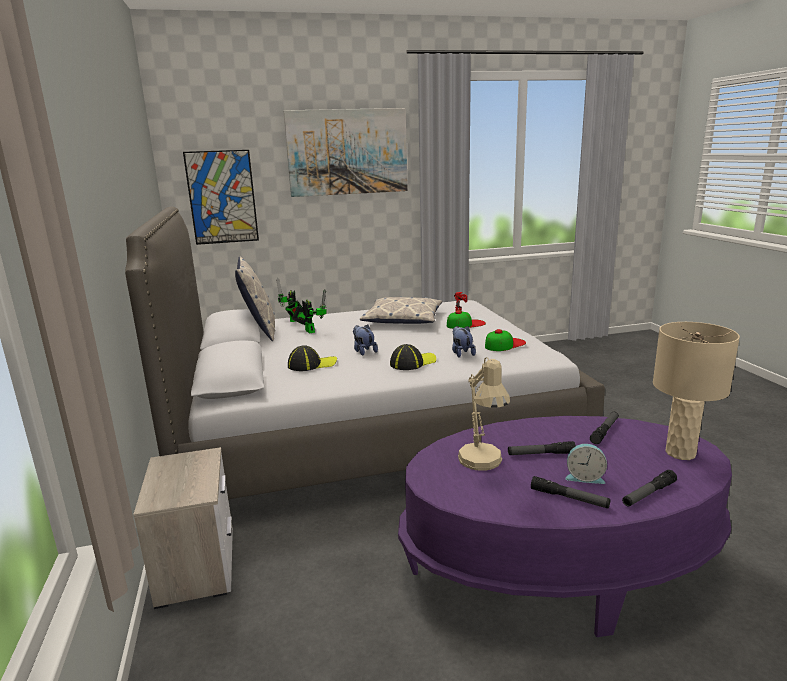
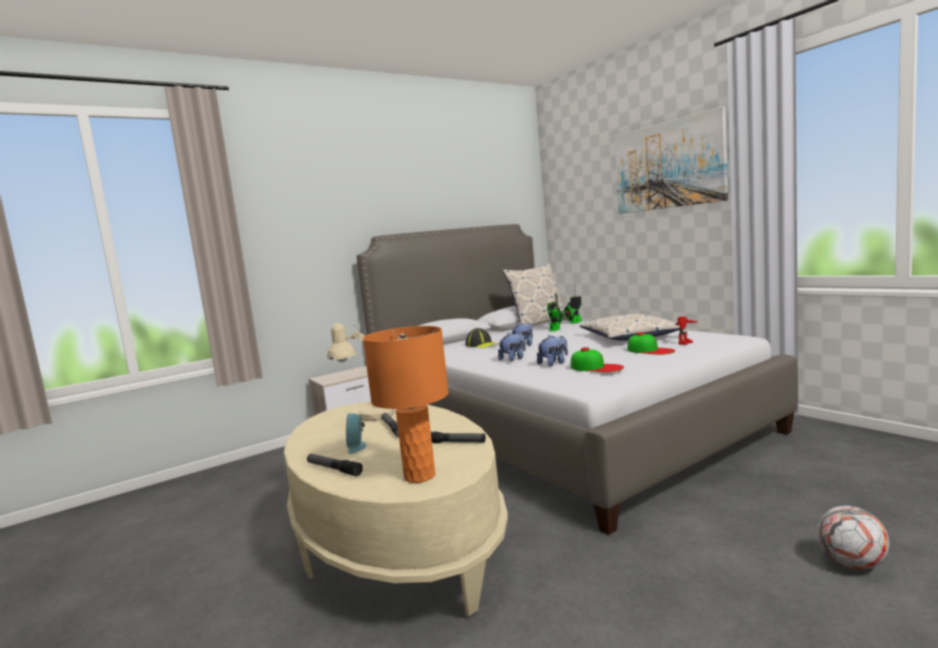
camera: 70 degrees right, 10 degrees down
picture [183,150,259,245] -> none
cap [390,344,436,370] -> plush toy [498,333,526,362]
purple coffee table [398,416,732,637] -> beige coffee table [284,402,508,616]
flashlight [531,476,610,509] -> none
beige table lamp [653,322,740,460] -> orange table lamp [363,326,449,483]
none -> football [817,506,889,569]

